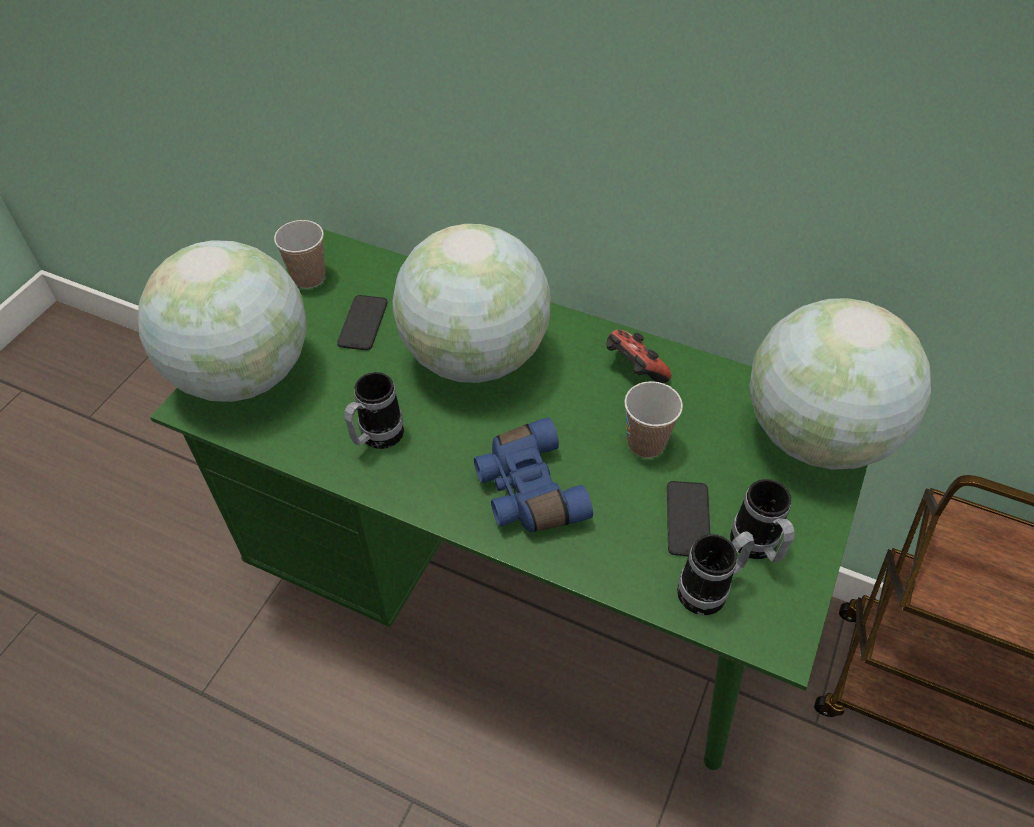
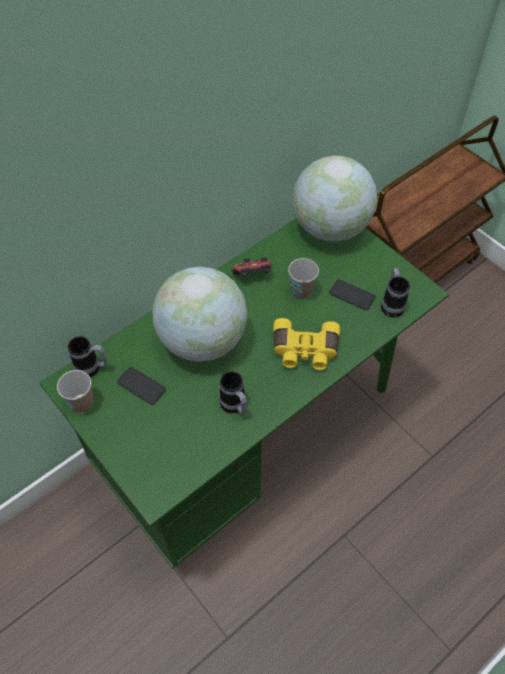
camera: 65 degrees left, 5 degrees up
globe [138,240,307,402] -> none
blue binoculars [474,417,593,532] -> yellow binoculars [273,318,340,370]
mug [730,479,795,562] -> mug moved to [68,336,107,377]

